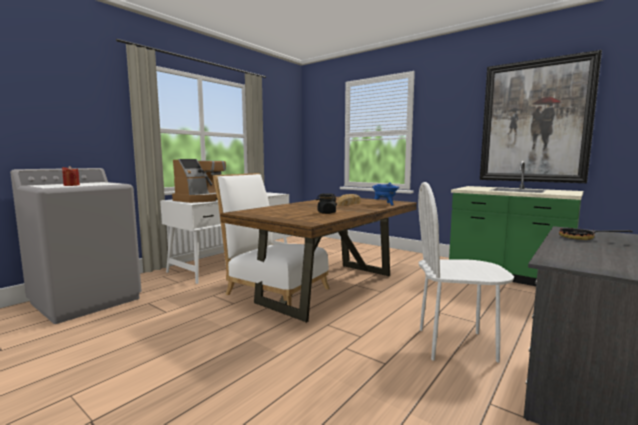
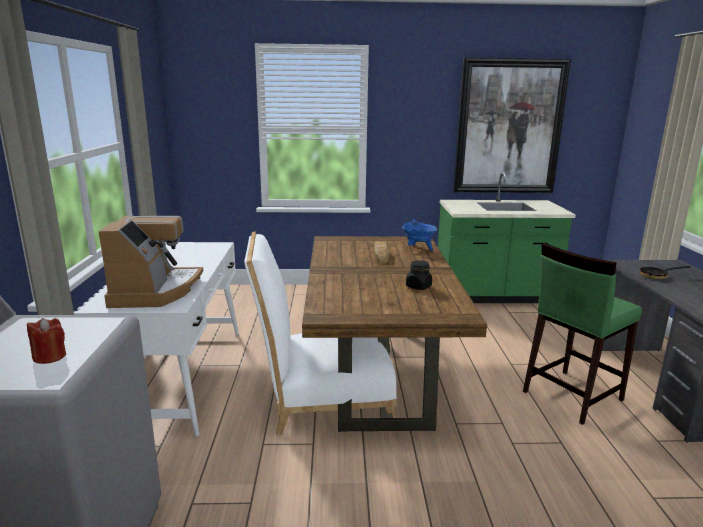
camera: 40 degrees left, 10 degrees up
white chair [418,182,514,362] -> green stool [523,243,642,425]

